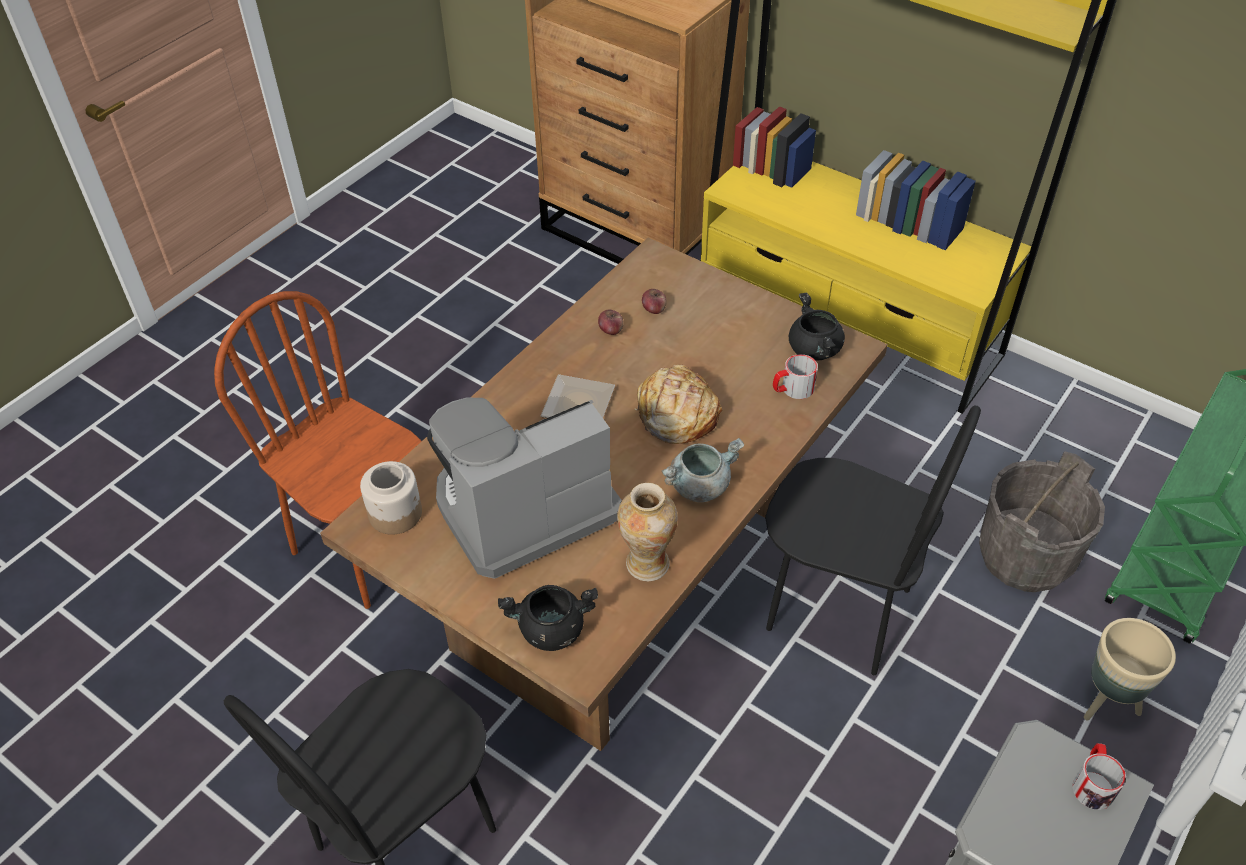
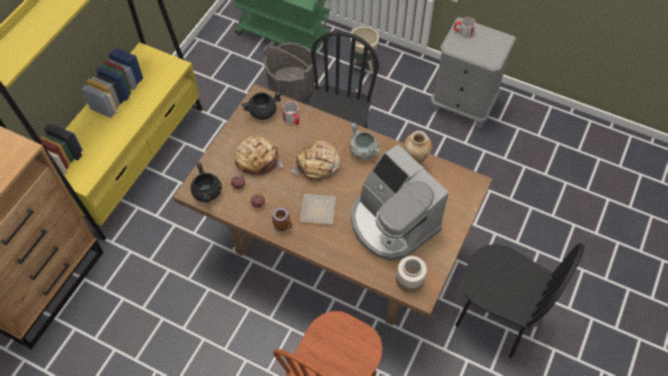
camera: 100 degrees left, 10 degrees up
black cooking pot [498,585,598,651] -> black cooking pot moved to [191,163,222,203]
none -> bread [235,136,283,177]
none -> mug [272,207,292,233]

